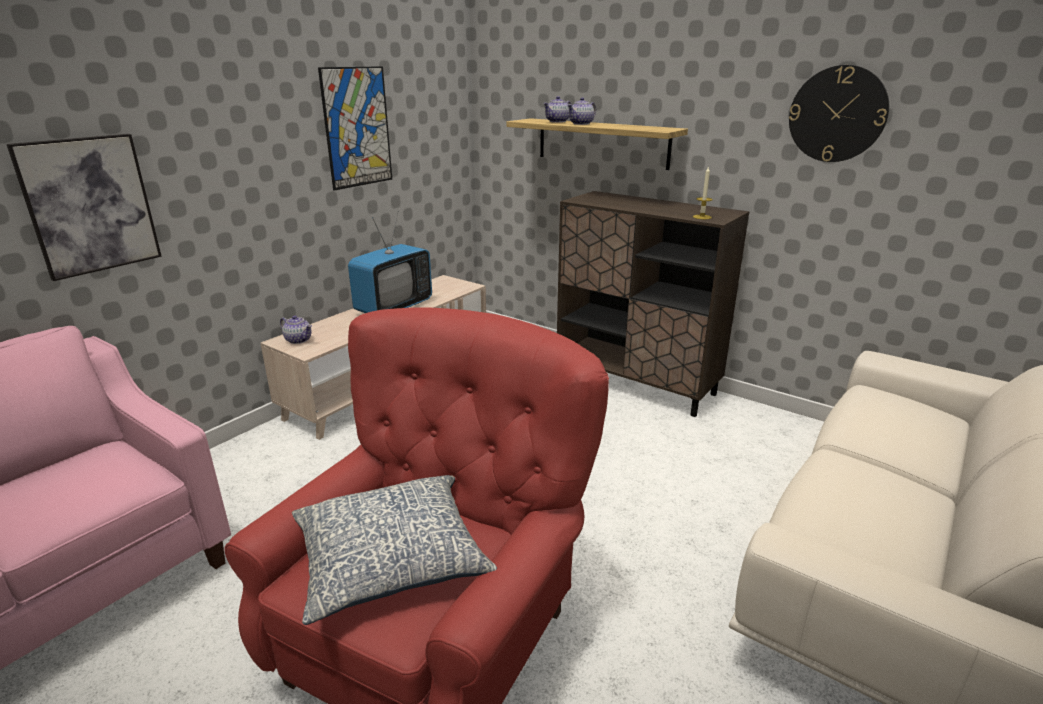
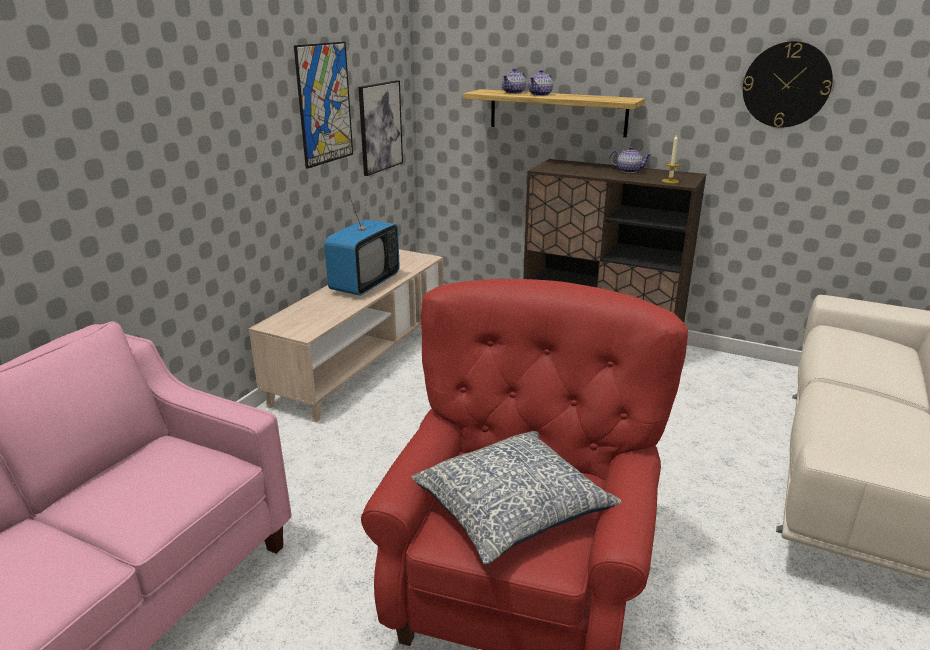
camera: 10 degrees left, 0 degrees up
picture [7,134,162,281] -> picture moved to [358,80,403,176]
teapot [280,315,312,344] -> teapot moved to [609,147,652,173]

